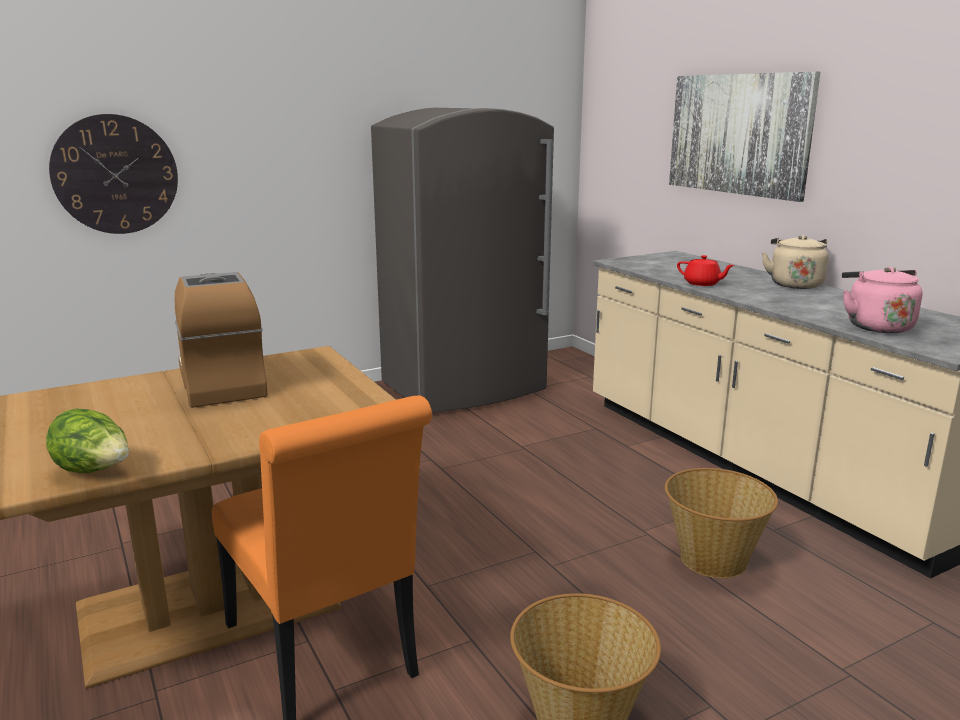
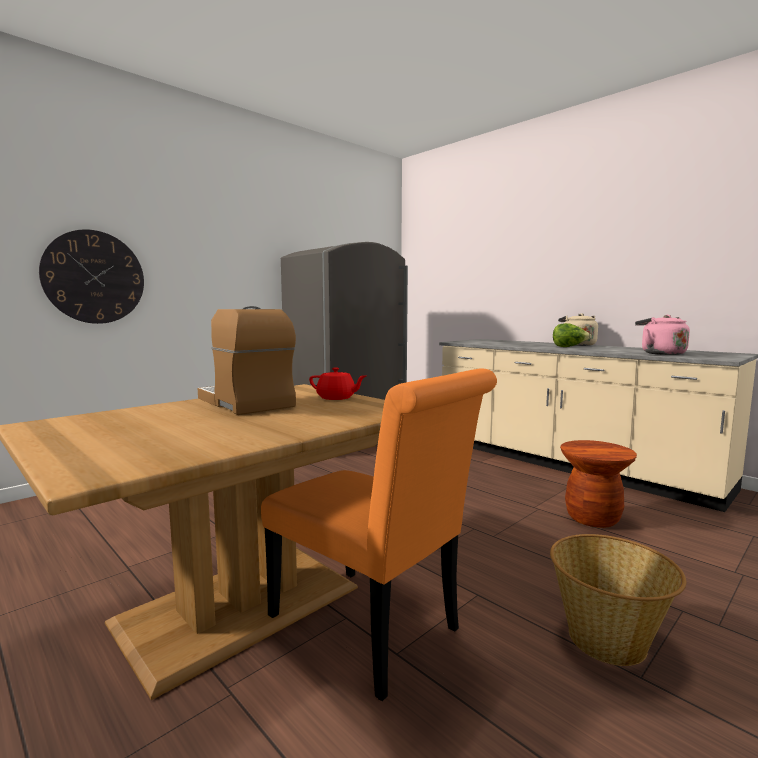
camera: 15 degrees left, 10 degrees down
lettuce [46,409,129,473] -> lettuce moved to [553,323,591,347]
basket [665,468,778,578] -> brown stool [560,440,637,528]
picture [669,72,820,202] -> none
red teapot [677,255,735,286] -> red teapot moved to [309,368,366,400]

